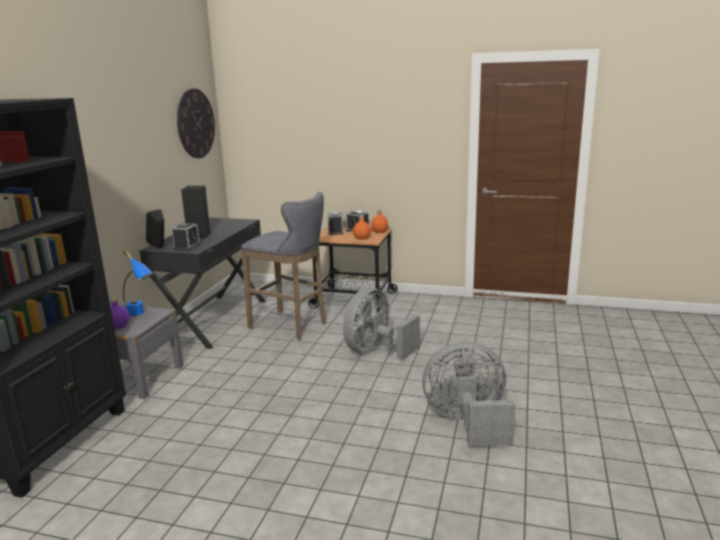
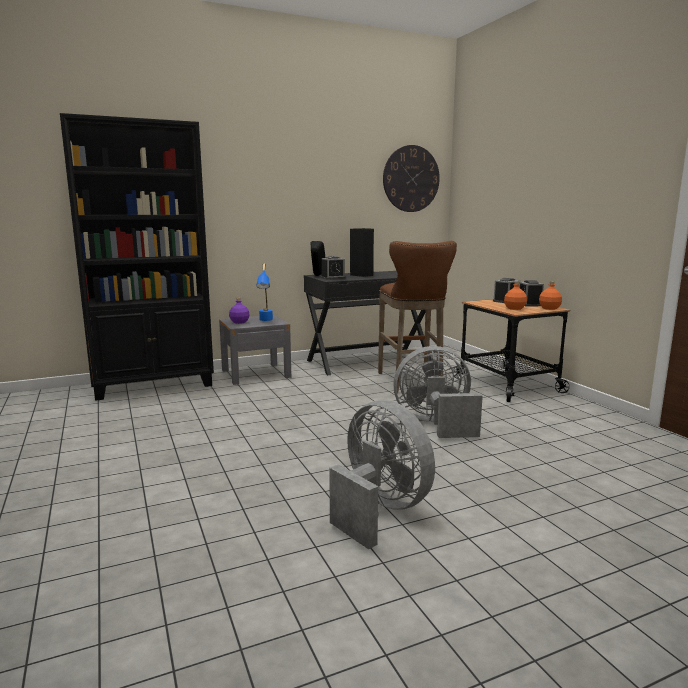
camera: 50 degrees right, 5 degrees down
grey stool [241,192,326,340] -> brown stool [378,241,457,393]

